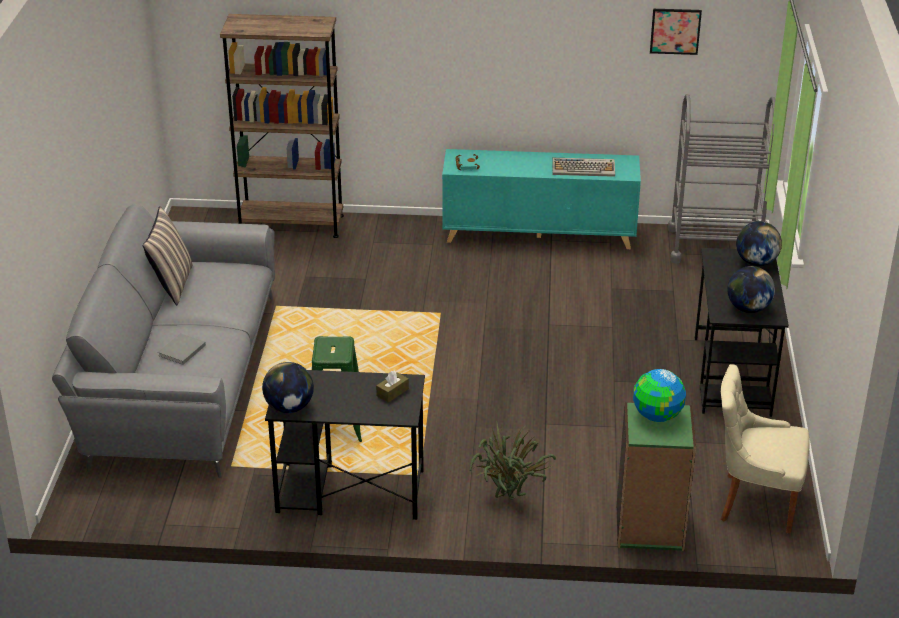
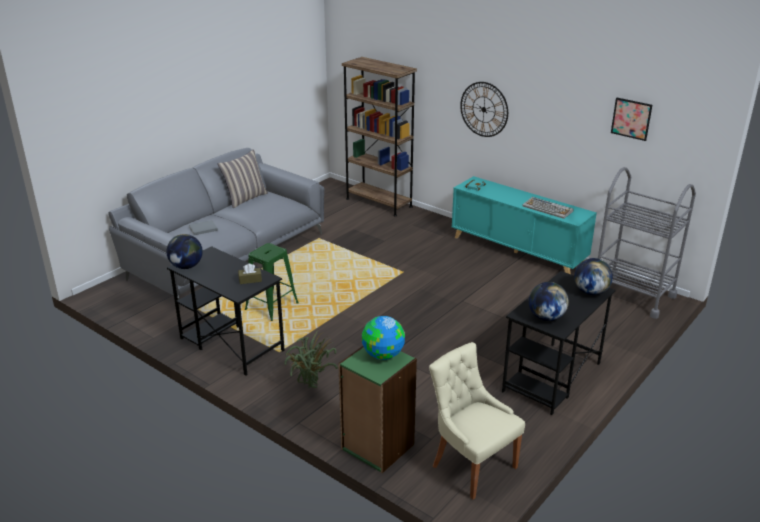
camera: 35 degrees right, 5 degrees down
none -> wall clock [460,82,508,137]

